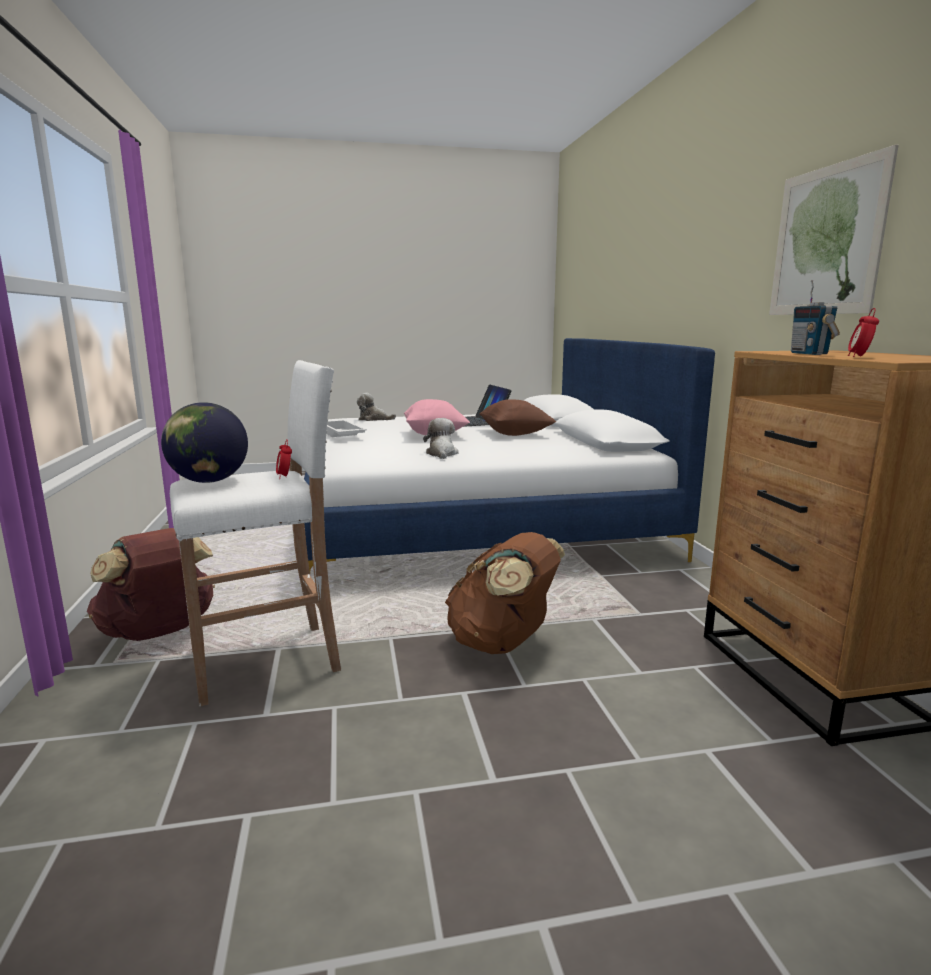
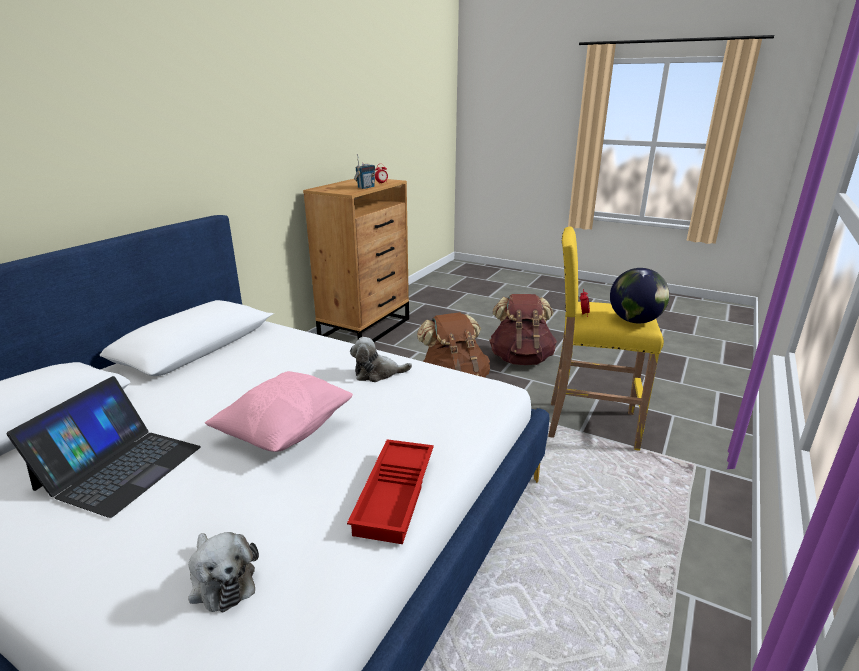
camera: 140 degrees left, 10 degrees up
brown backpack [87,528,215,641] -> brown backpack moved to [489,294,557,365]
white stool [170,360,341,706] -> yellow stool [548,227,664,451]
white tray [326,420,367,437] -> red tray [347,439,434,544]
plush toy [423,418,459,459] -> plush toy turned 45 degrees clockwise [350,337,412,382]
brown pillow [479,399,556,436] -> none
picture [769,144,898,315] -> none

